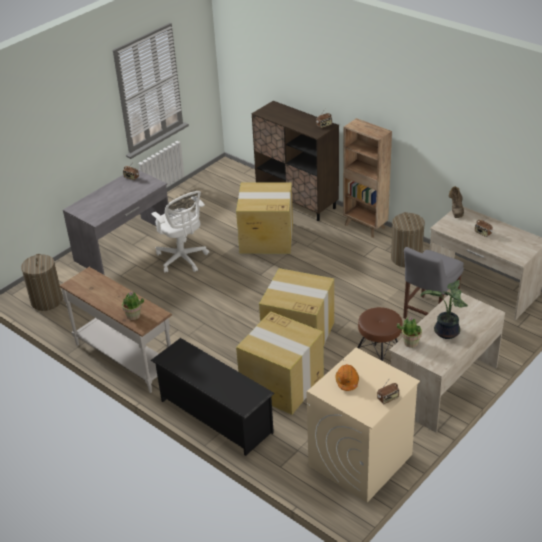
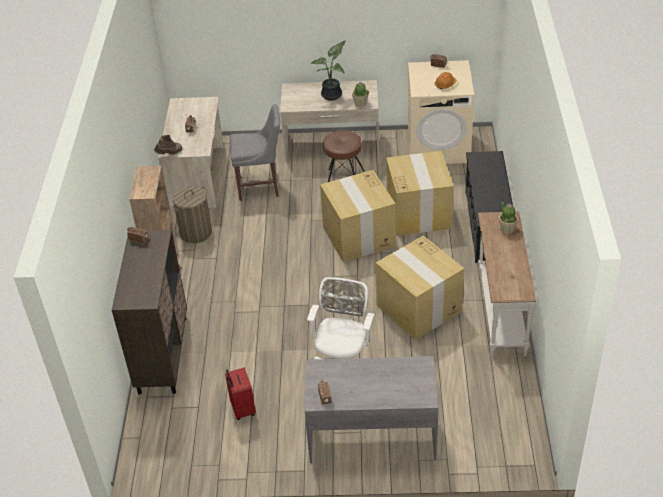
camera: 130 degrees left, 5 degrees up
laundry basket [21,254,63,311] -> none
cardboard box [236,182,293,254] -> cardboard box moved to [376,236,464,340]
none -> red suitcase [225,368,256,420]

